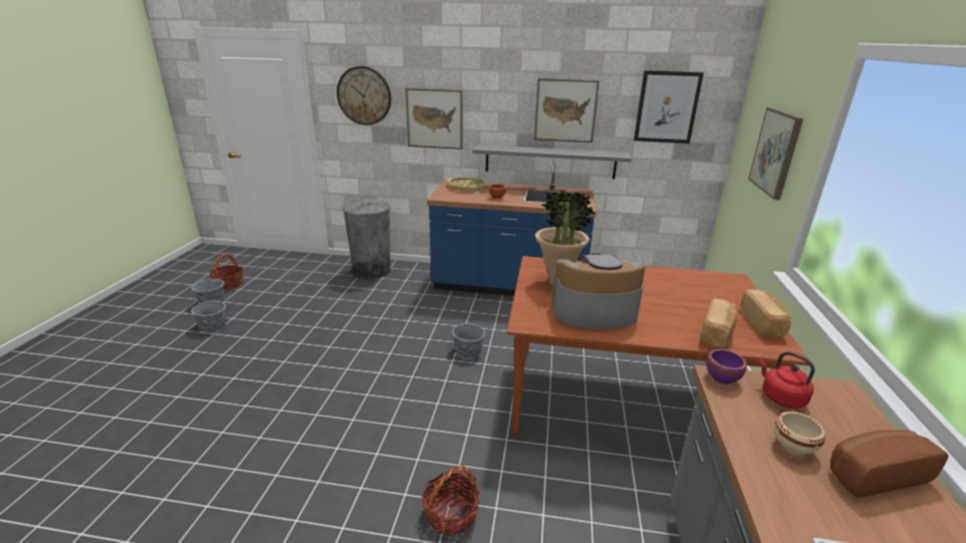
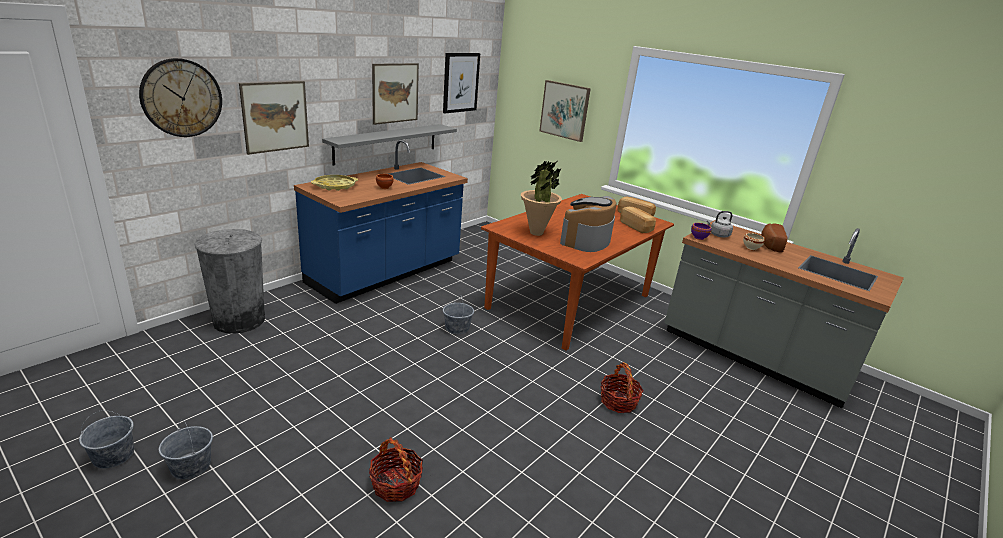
camera: 60 degrees left, 0 degrees up
basket [209,254,243,290] -> basket moved to [369,437,423,502]
red kettle [759,352,815,408] -> grey kettle [707,211,733,237]

